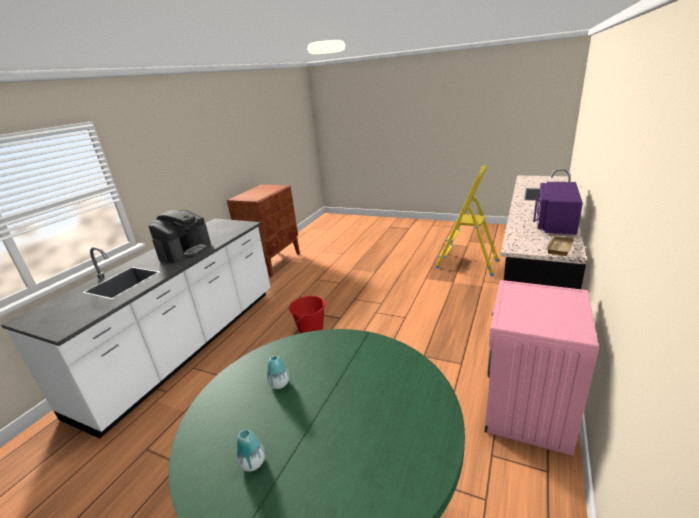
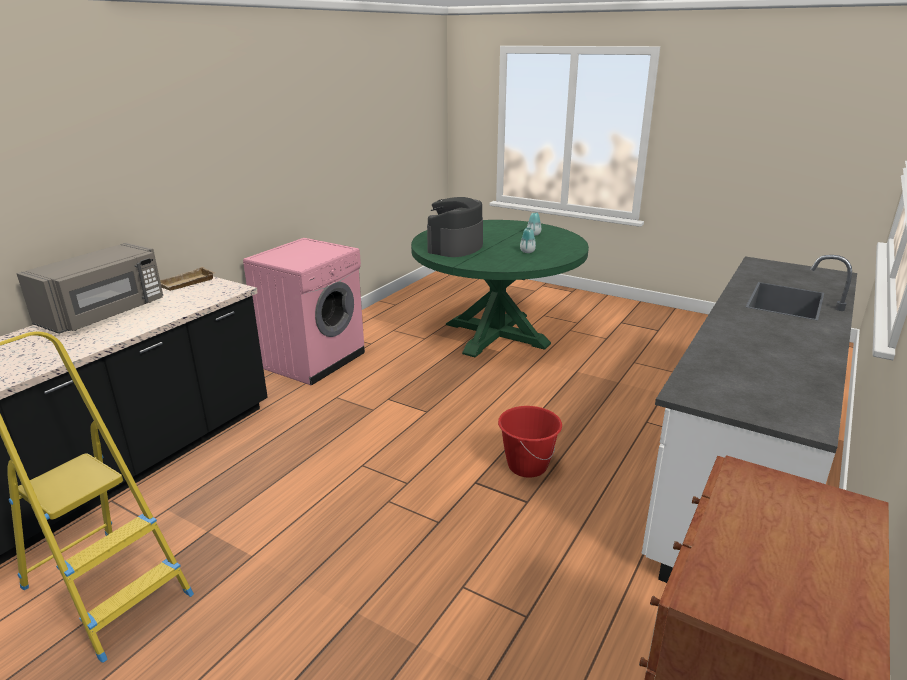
camera: 175 degrees left, 0 degrees up
coffee machine [149,210,211,263] -> coffee machine moved to [427,197,483,257]
purple microwave [533,182,583,235] -> grey microwave [17,242,163,334]

